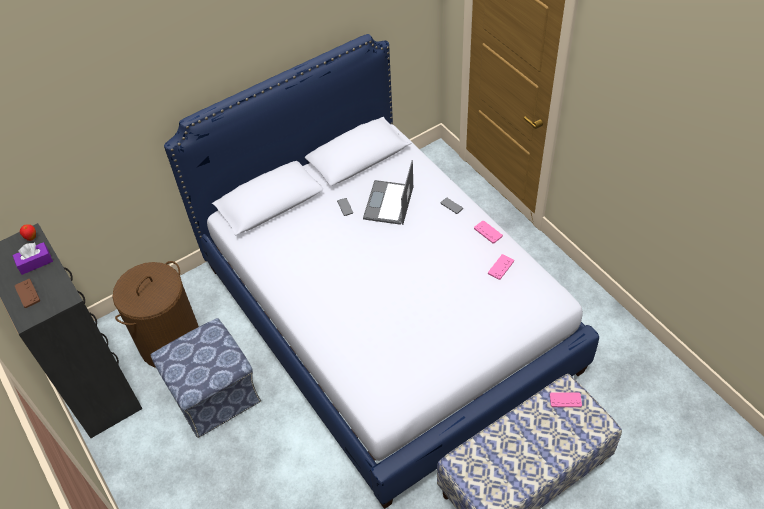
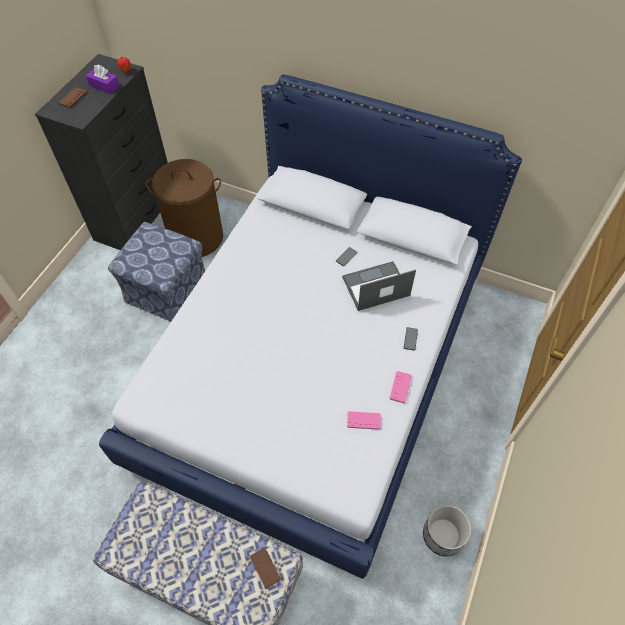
camera: 55 degrees right, 5 degrees up
pink game controller [550,393,582,407] -> brown game controller [250,548,281,589]
none -> planter [423,505,471,556]

